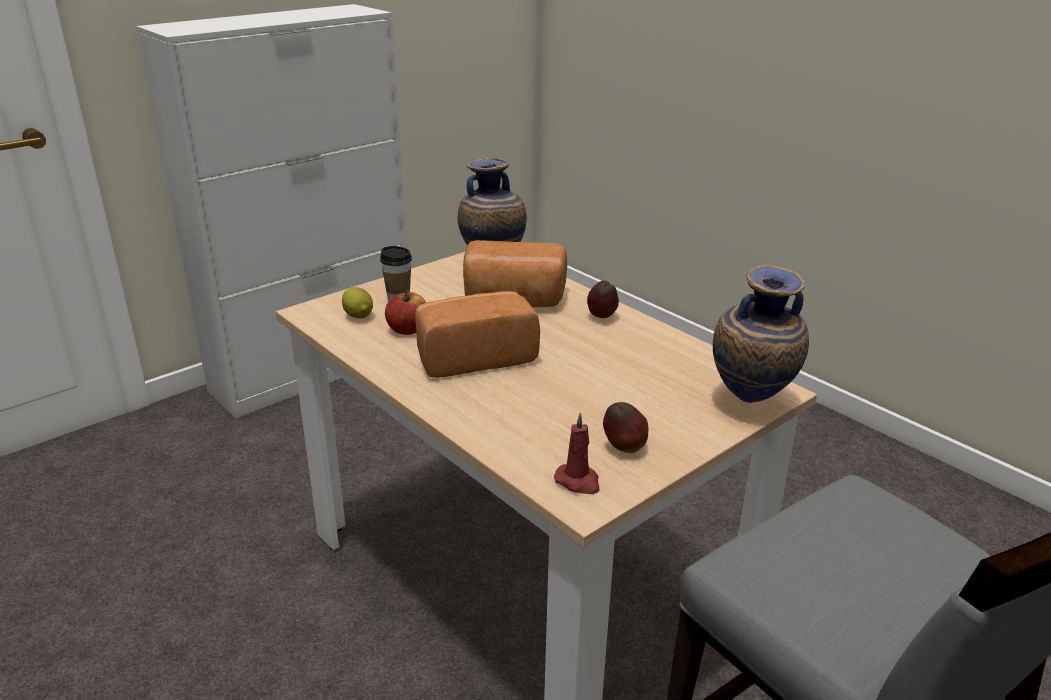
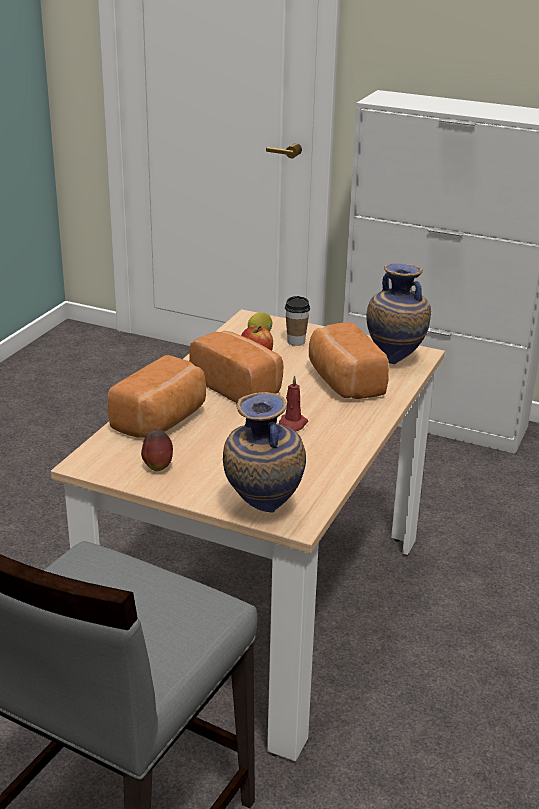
camera: 65 degrees right, 0 degrees up
red candle [554,412,600,494] -> red candle moved to [279,375,308,432]
apple [587,280,619,318] -> none
none -> bread [108,355,206,438]

